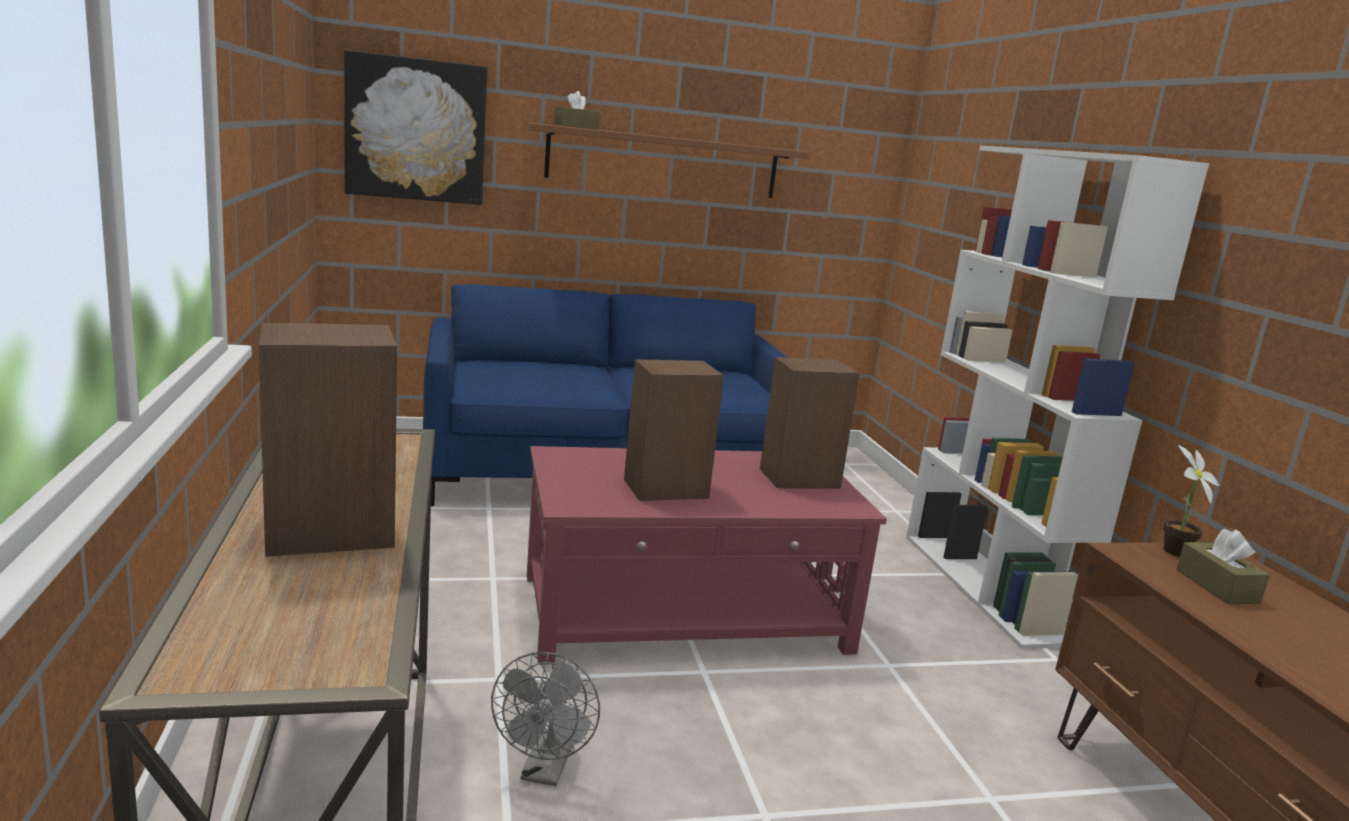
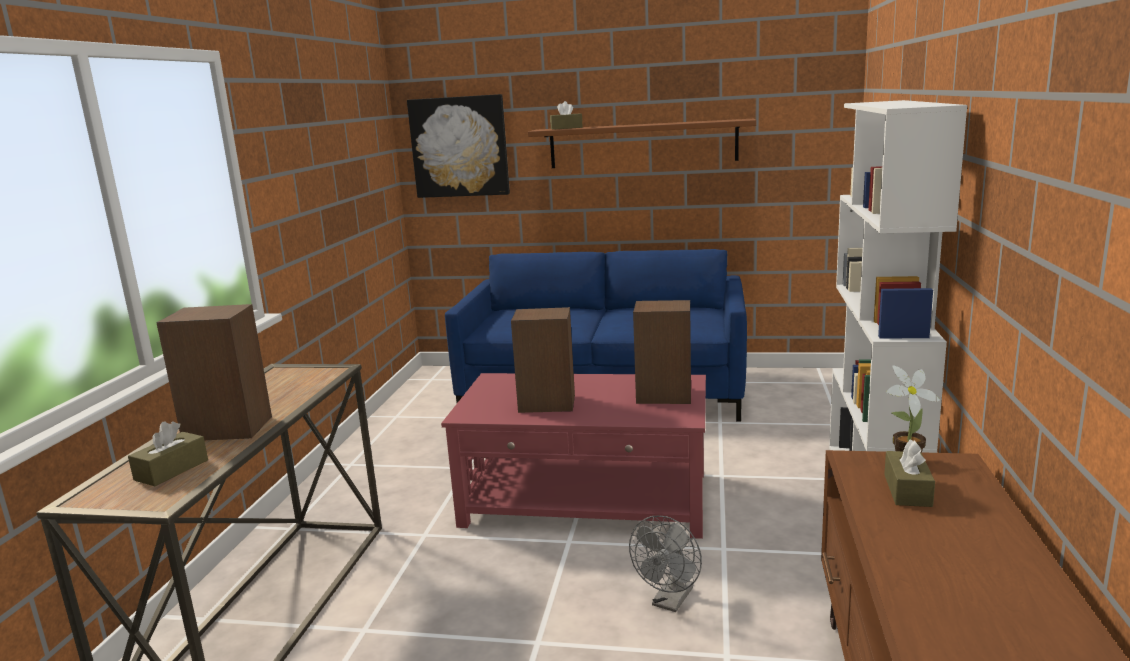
camera: 25 degrees right, 0 degrees up
grey fan [491,652,600,786] -> grey fan moved to [629,516,702,612]
none -> brown tissue box [128,421,208,486]

